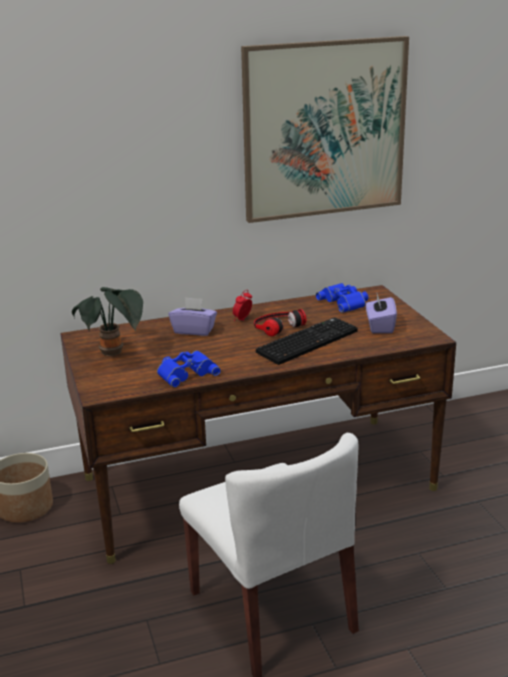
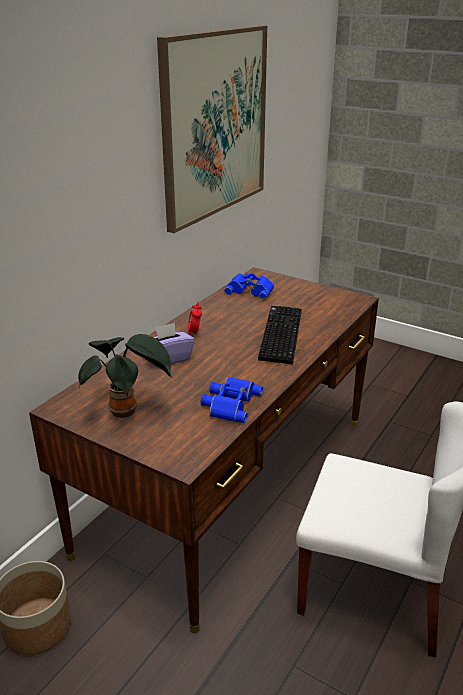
camera: 40 degrees left, 5 degrees up
headphones [254,309,307,336] -> none
purple tissue box [366,294,397,333] -> none

